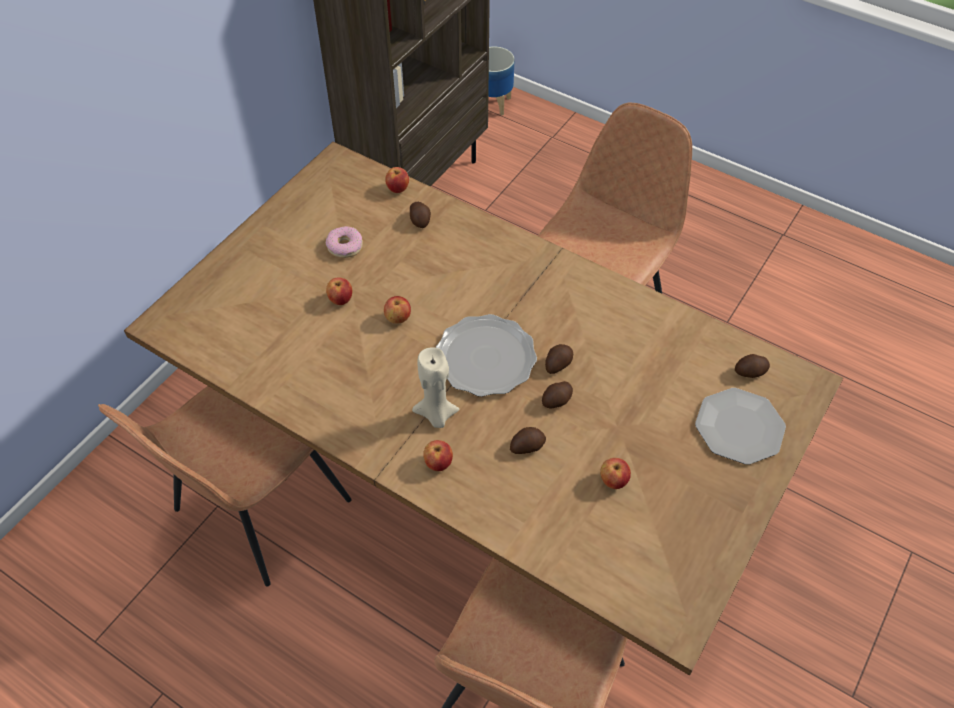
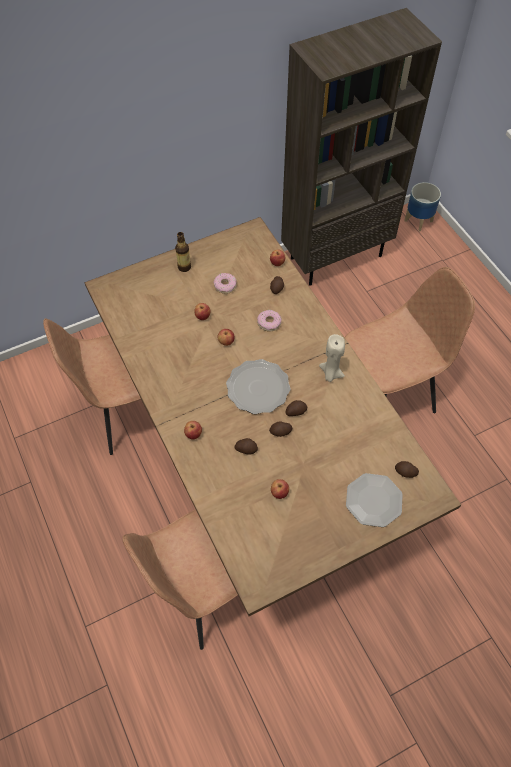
camera: 30 degrees right, 5 degrees up
beige candle [412,347,459,428] -> beige candle moved to [319,334,345,382]
none -> bottle [175,232,191,272]
none -> donut [257,310,282,332]

